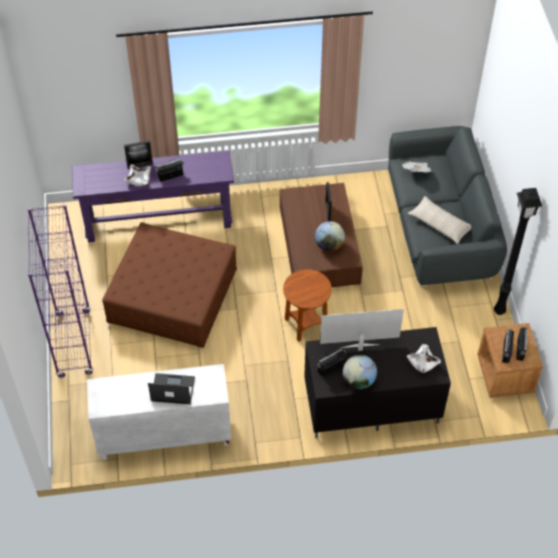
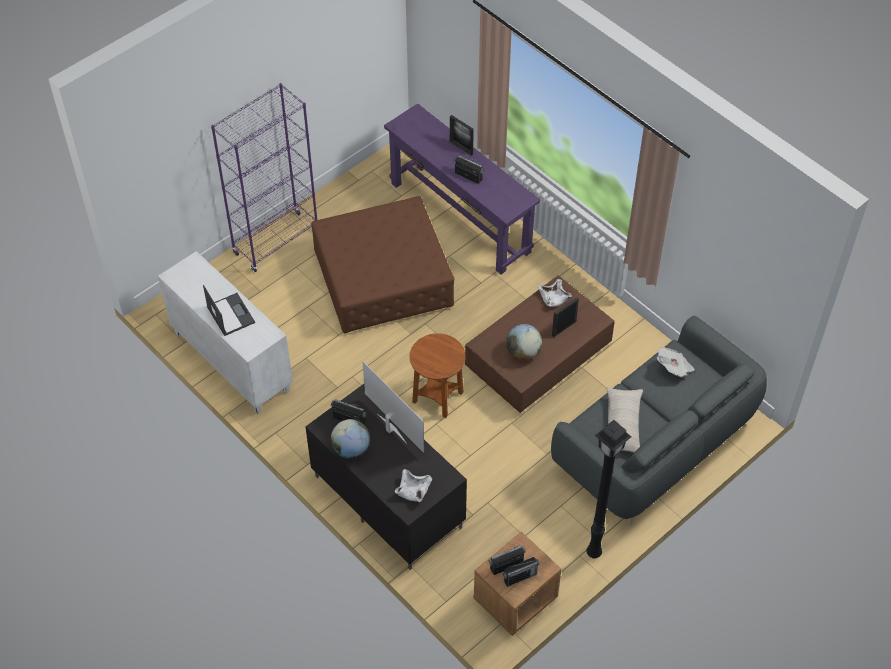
camera: 55 degrees right, 0 degrees up
white bowl [124,164,152,186] -> white bowl moved to [538,279,572,307]

